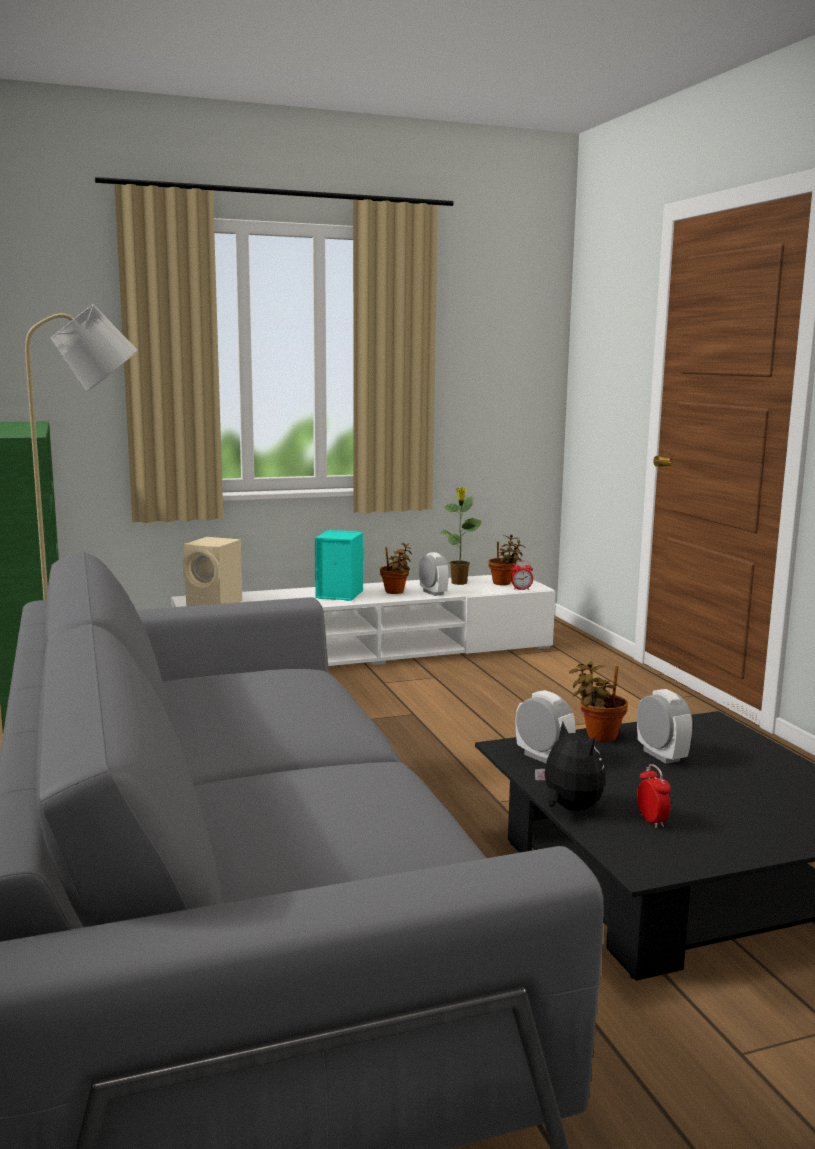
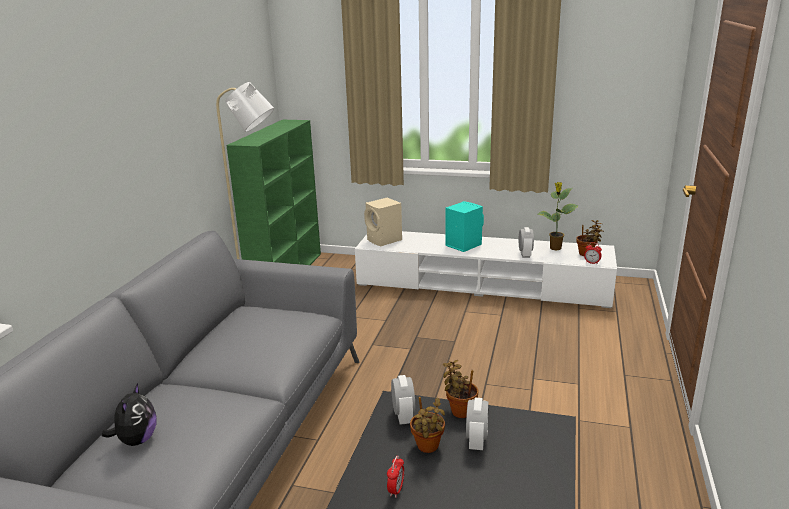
camera: 35 degrees right, 10 degrees up
potted plant [380,543,412,594] -> potted plant moved to [410,397,445,453]
plush toy [535,721,605,811] -> plush toy moved to [102,383,157,446]

